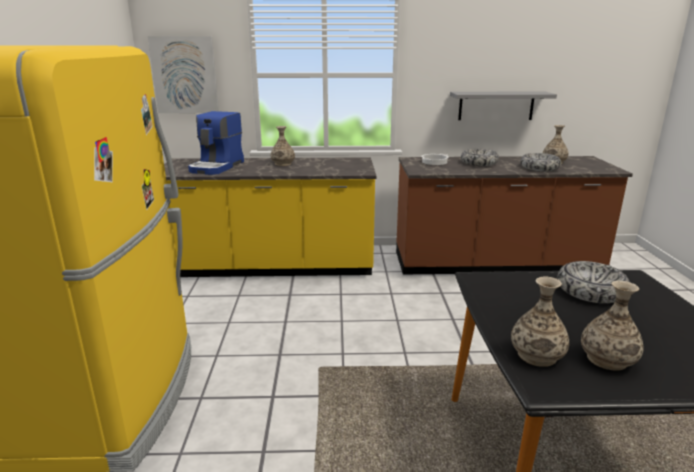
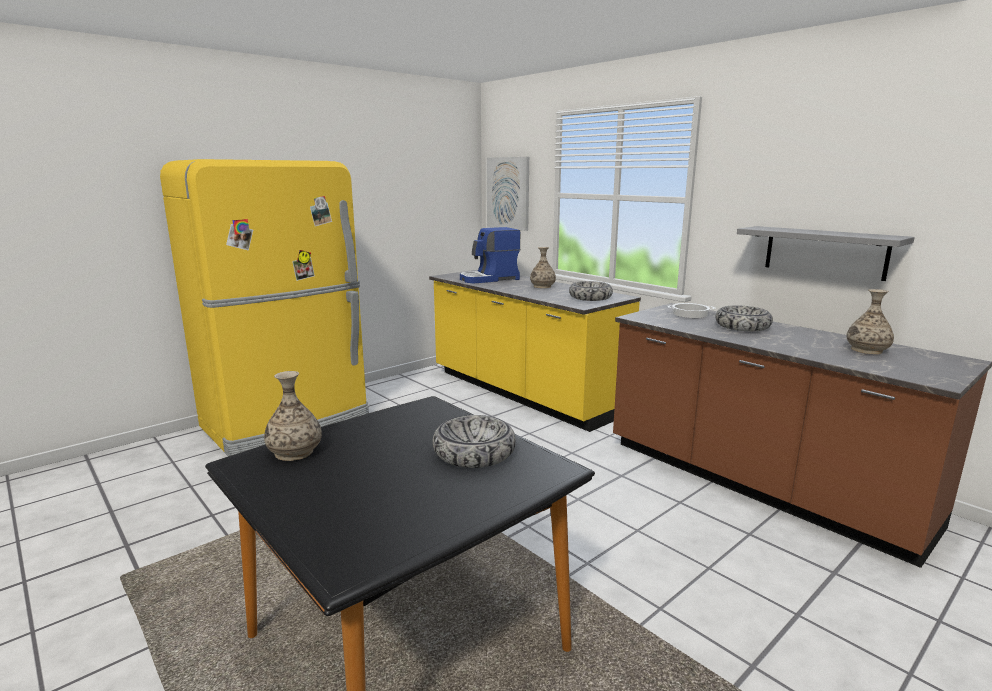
camera: 50 degrees right, 5 degrees down
bowl [520,153,561,171] -> bowl moved to [569,281,613,301]
vase [581,280,644,371] -> none

